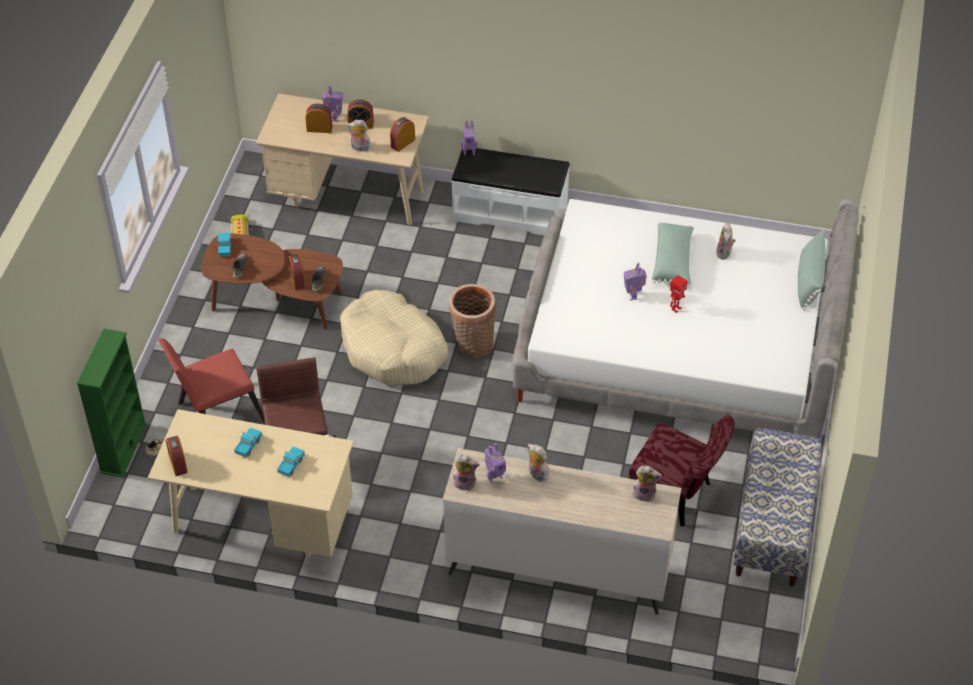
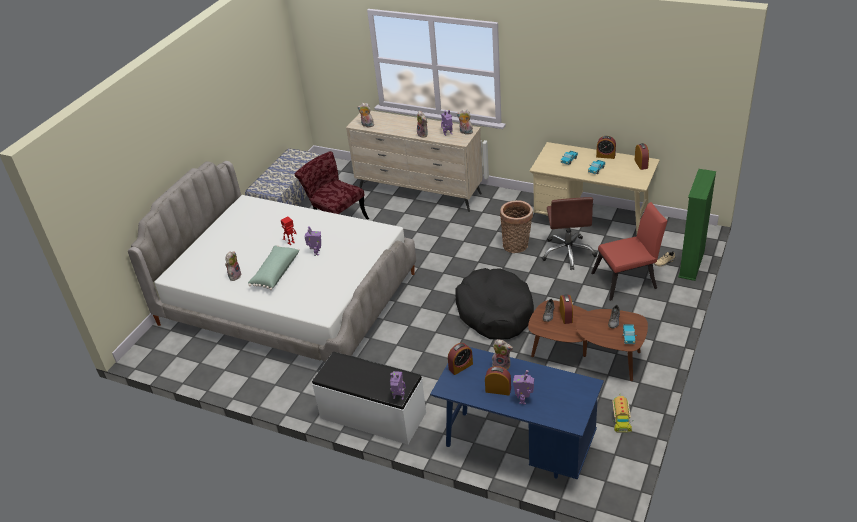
camera: 165 degrees left, 10 degrees down
beige desk [256,93,429,225] -> blue desk [430,347,604,480]
alarm clock [305,103,333,133] -> alarm clock moved to [596,136,616,159]
beige dog bed [340,290,448,385] -> black dog bed [455,268,534,340]
basket [449,284,496,357] -> basket moved to [500,200,533,253]
green pillow [798,230,826,311] -> none

